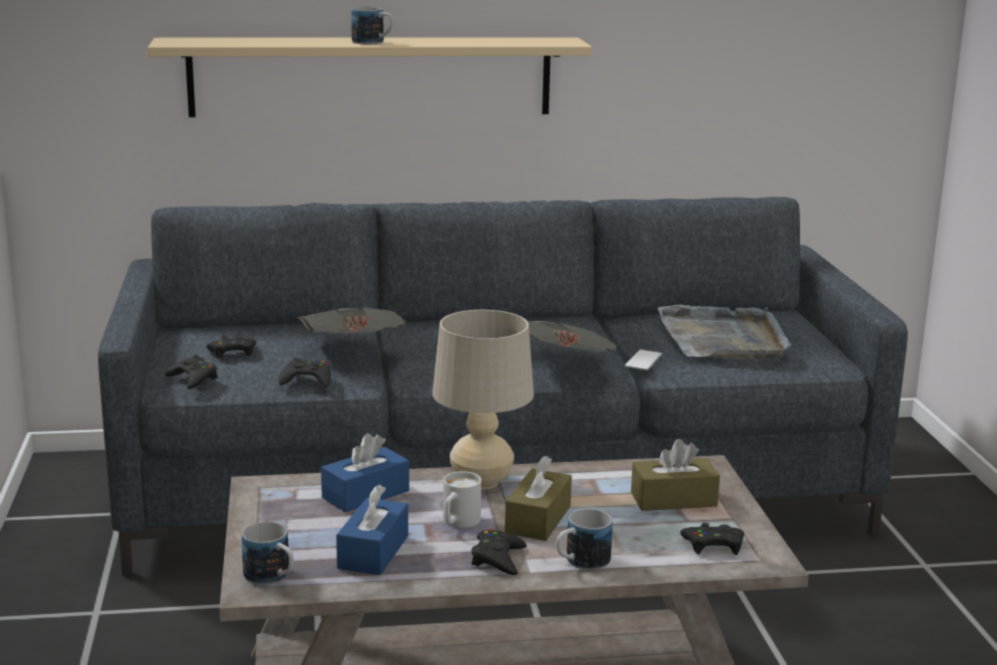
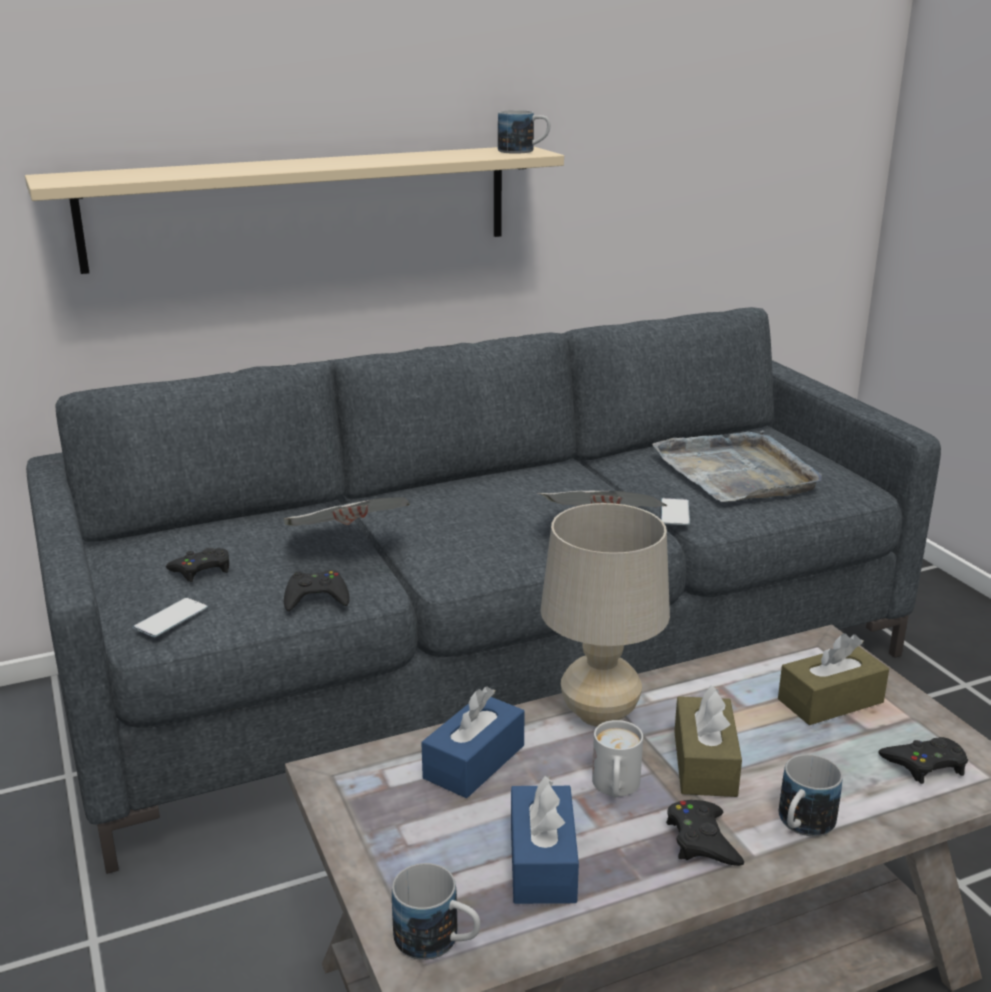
camera: 15 degrees left, 5 degrees up
black game controller [165,355,218,389] -> phone [133,598,208,637]
mug [351,7,393,44] -> mug moved to [498,110,550,154]

